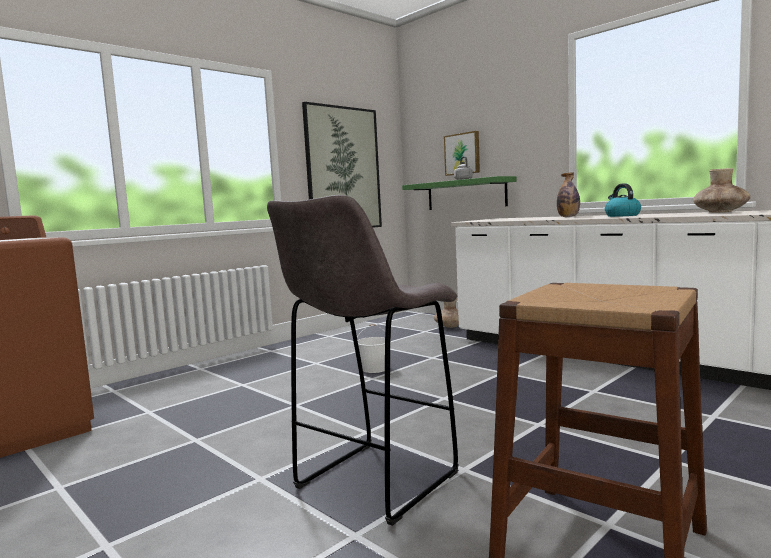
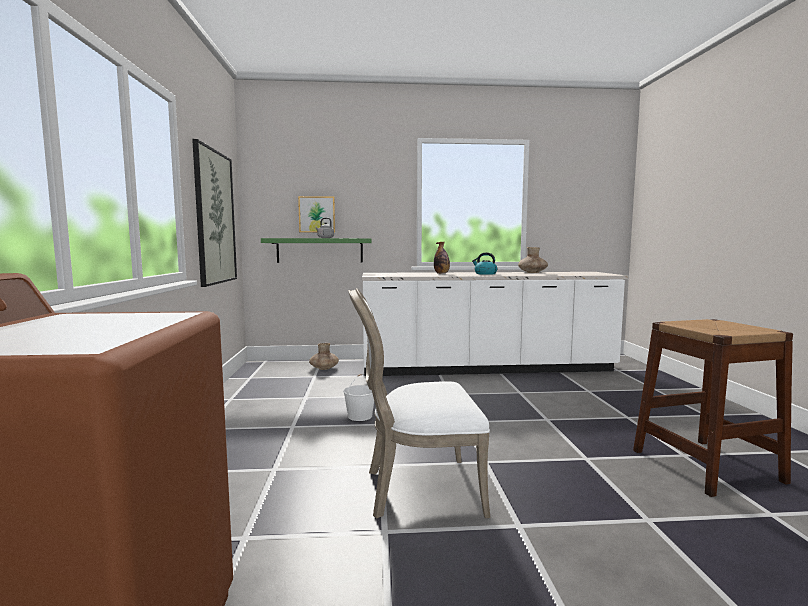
camera: 50 degrees left, 0 degrees up
grey stool [267,195,459,526] -> none
none -> white chair [348,288,491,519]

